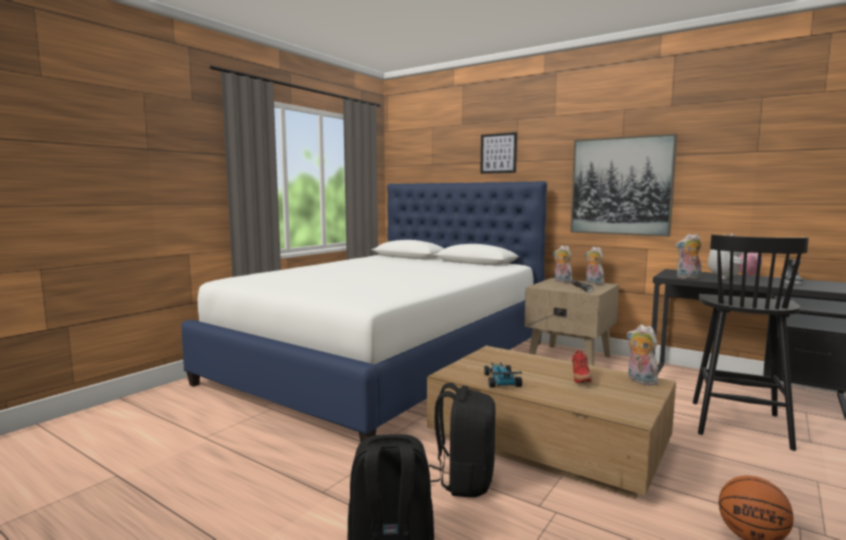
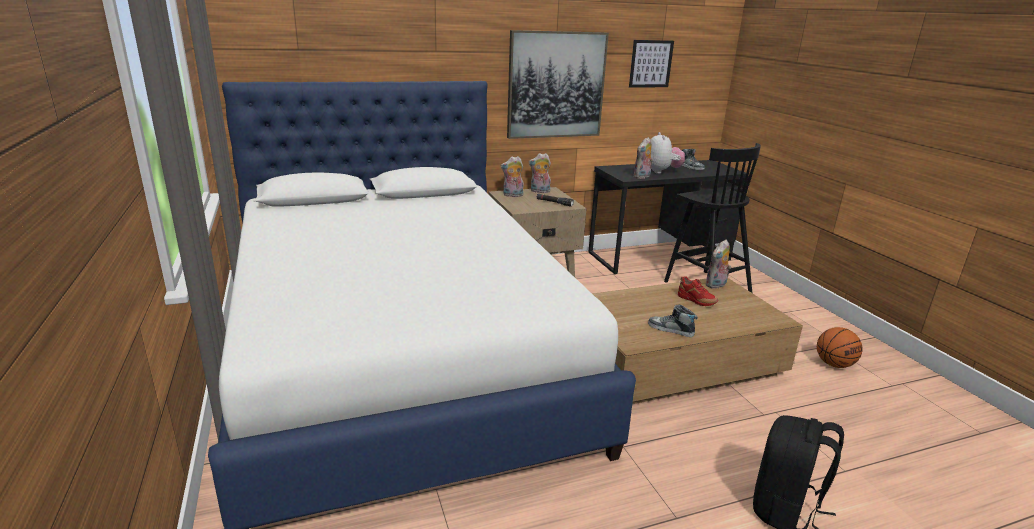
camera: 55 degrees left, 15 degrees up
black backpack [429,383,495,498] -> none
picture [480,132,517,174] -> picture moved to [629,40,674,88]
toy car [484,362,522,388] -> shoe [648,305,698,337]
plush toy [626,325,658,386] -> plush toy turned 45 degrees counterclockwise [705,240,731,289]

